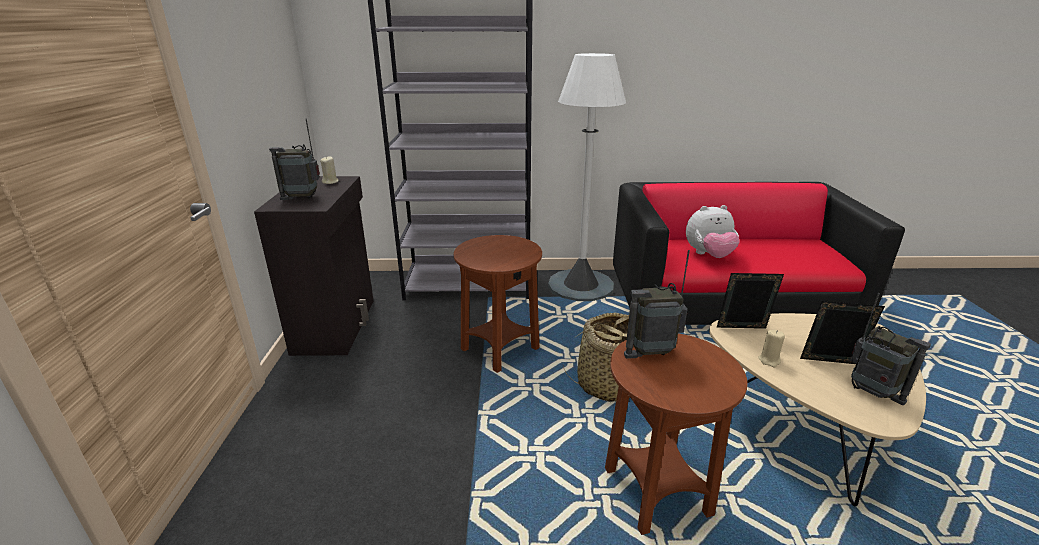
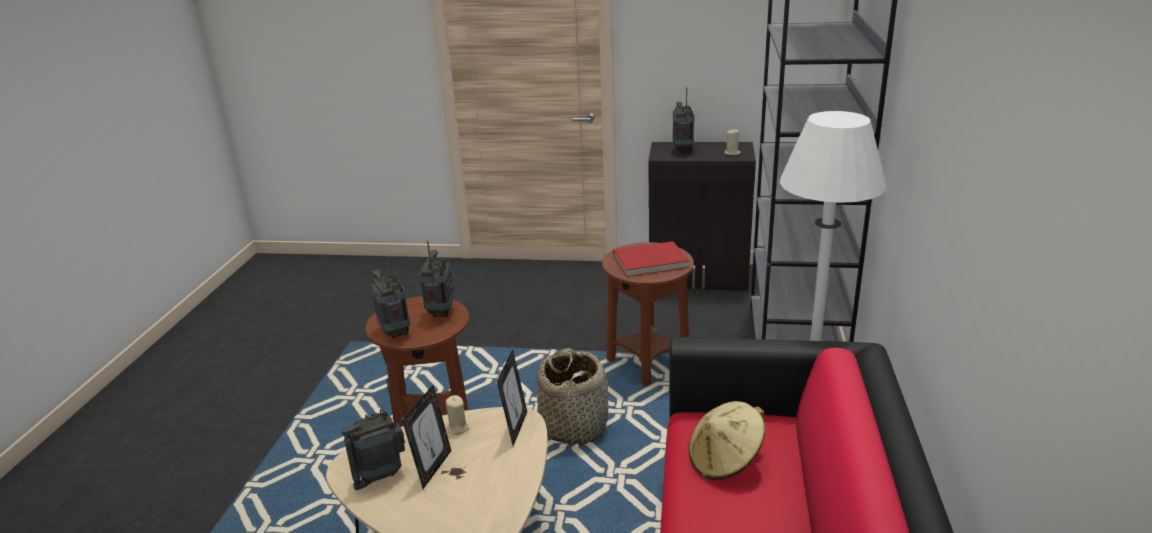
camera: 100 degrees right, 0 degrees up
plush toy [686,205,740,258] -> beige hat [688,401,765,480]
none -> radio [371,257,410,338]
none -> red book [613,241,689,277]

